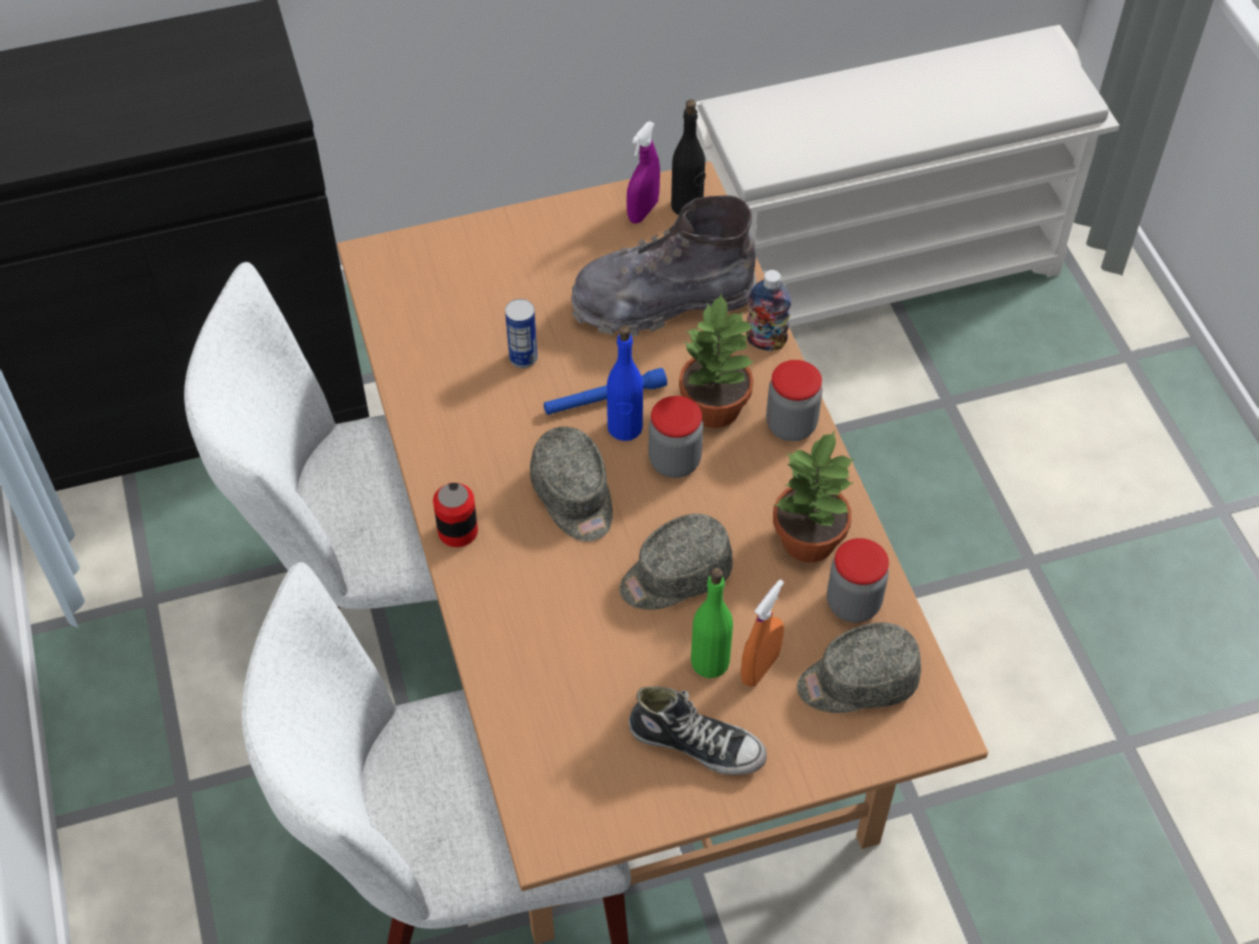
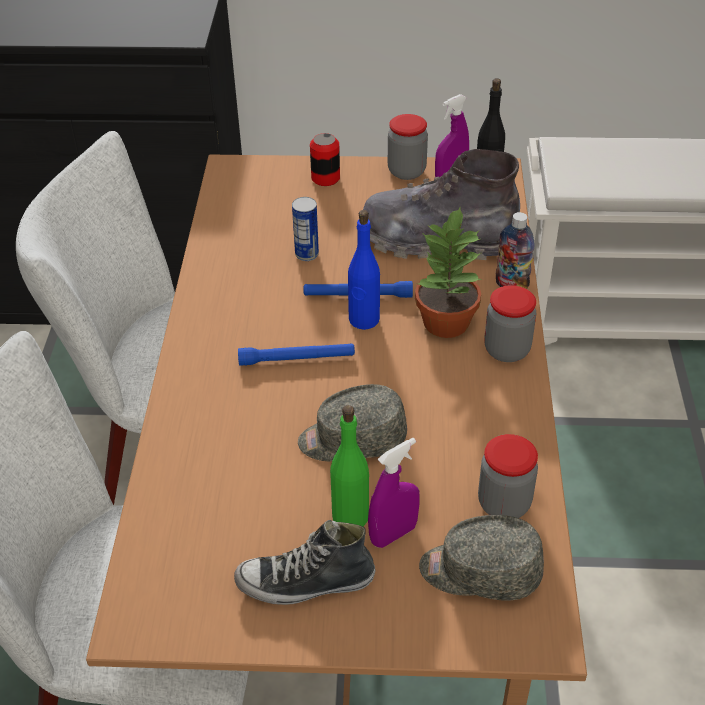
camera: 20 degrees right, 10 degrees down
can [433,483,478,547] -> can moved to [310,133,340,186]
grey cap [530,427,613,542] -> blue flashlight [238,343,355,366]
shoe [629,687,767,775] -> shoe turned 135 degrees clockwise [234,520,375,605]
jar [649,396,703,478] -> jar moved to [388,114,428,180]
orange spray bottle [741,580,784,686] -> purple spray bottle [368,438,420,548]
potted plant [773,431,855,563] -> none

